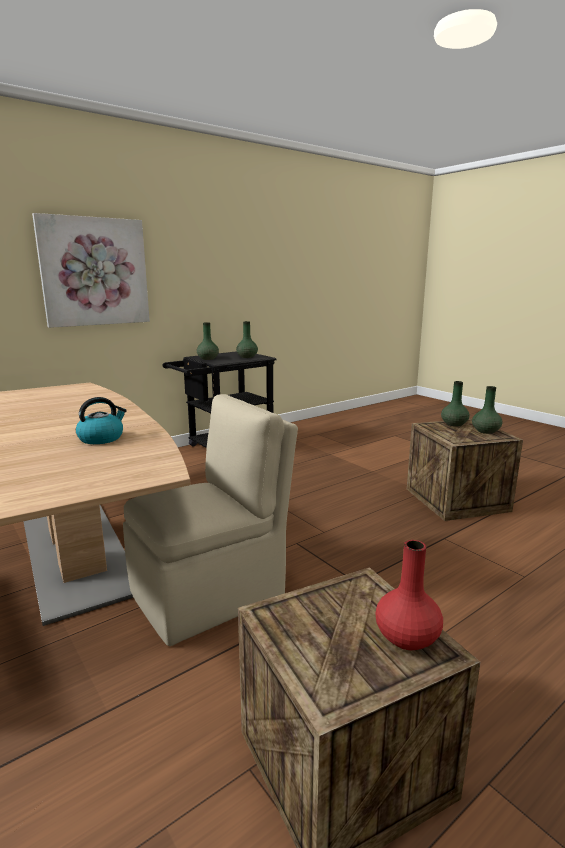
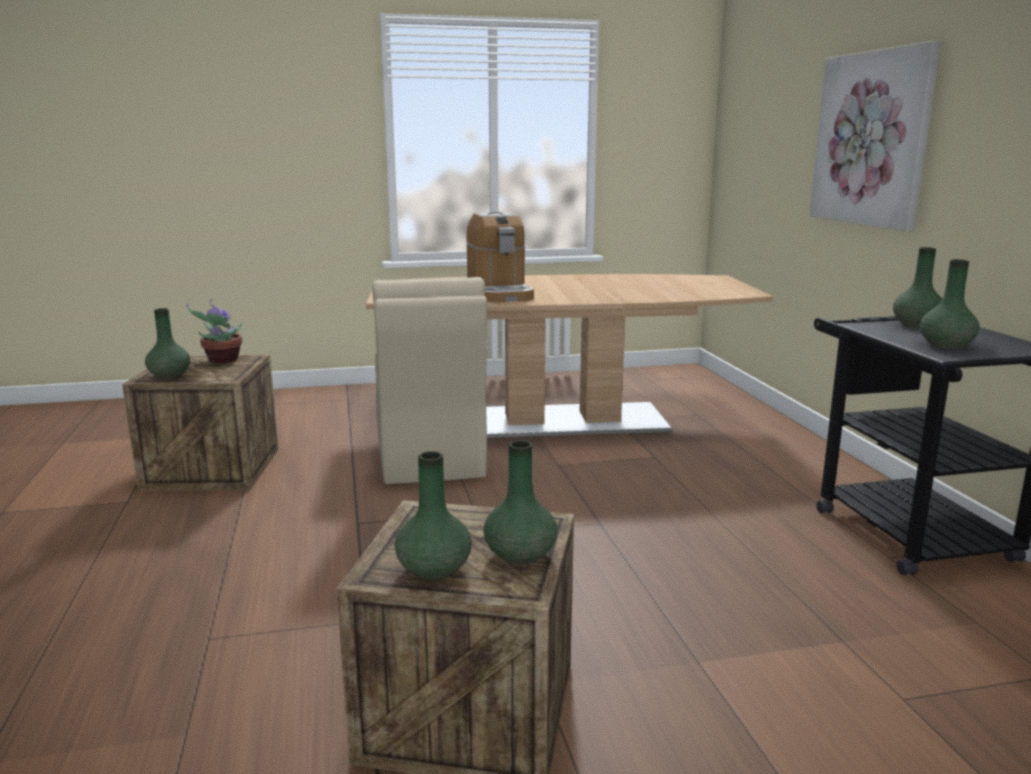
camera: 115 degrees right, 0 degrees up
kettle [76,397,127,444] -> coffee machine [466,212,534,303]
red vase [375,540,443,650] -> green vase [145,308,190,379]
none -> potted plant [187,299,242,363]

